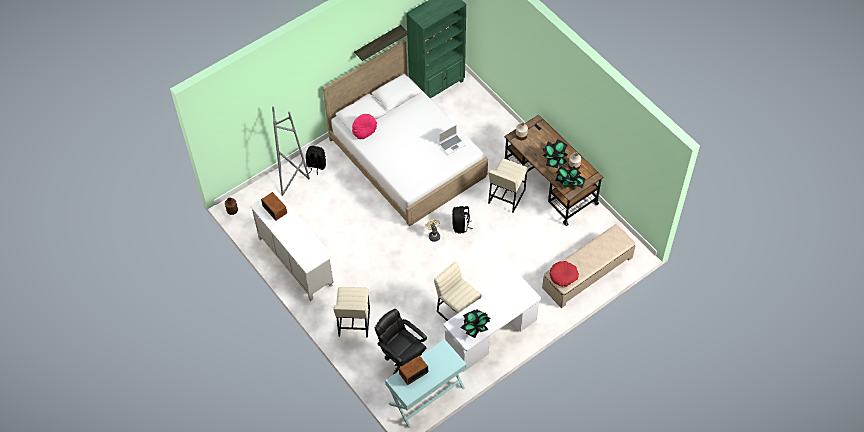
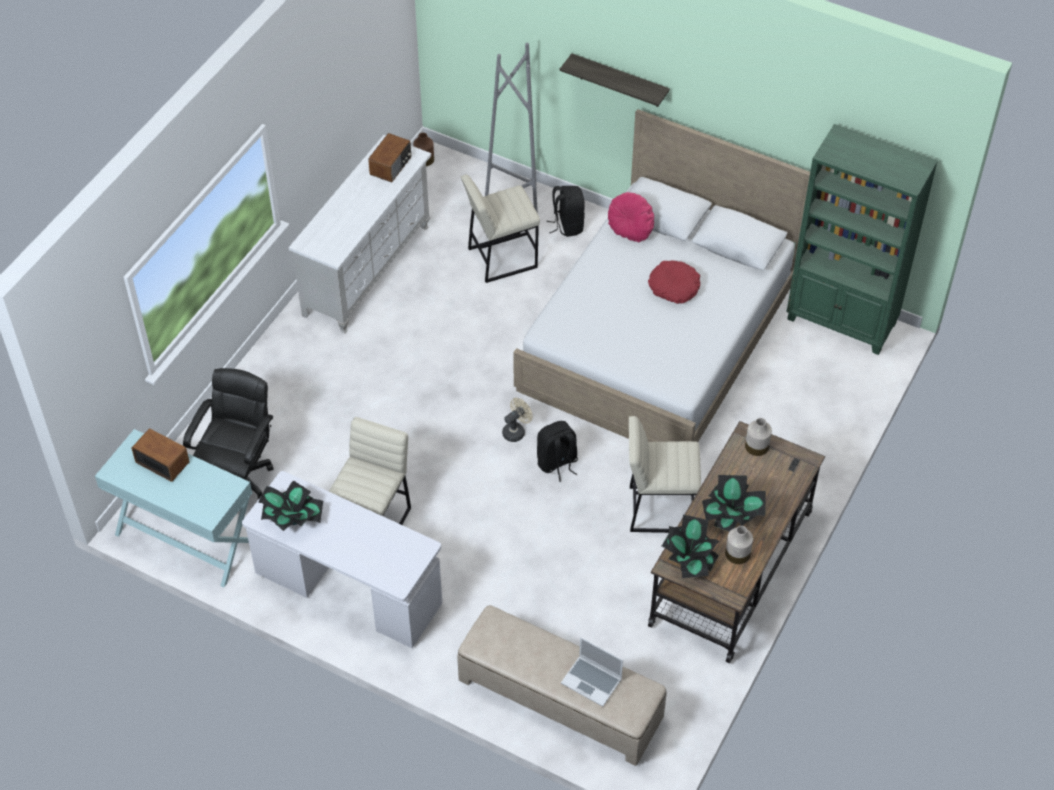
camera: 65 degrees right, 5 degrees down
beige chair [334,287,370,337] -> beige chair moved to [460,175,540,283]
shelf [354,25,409,61] -> shelf moved to [560,53,670,107]
laptop [438,124,466,155] -> laptop moved to [561,637,623,707]
red pillow [550,261,579,287] -> red pillow moved to [648,260,700,304]

